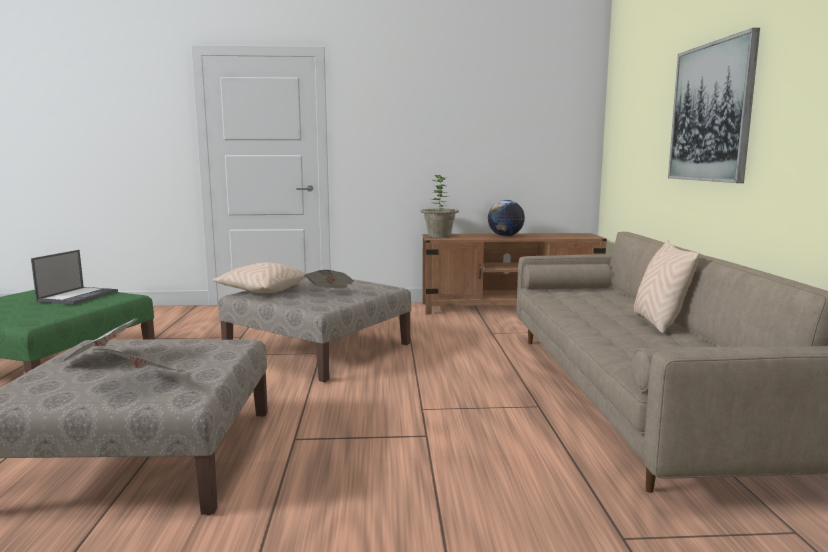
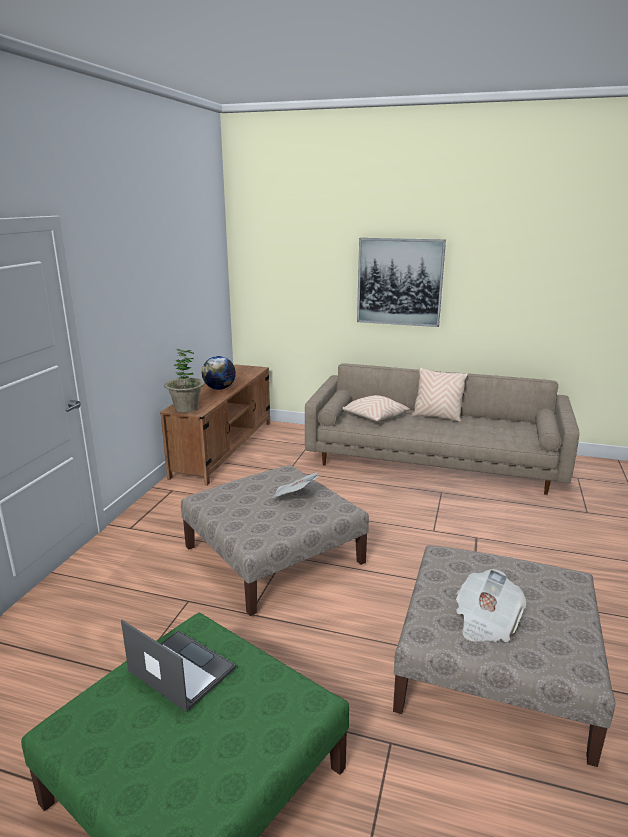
camera: 70 degrees left, 10 degrees up
newspaper [91,348,181,371] -> none
beige pillow [212,263,307,293] -> beige pillow moved to [343,395,410,422]

